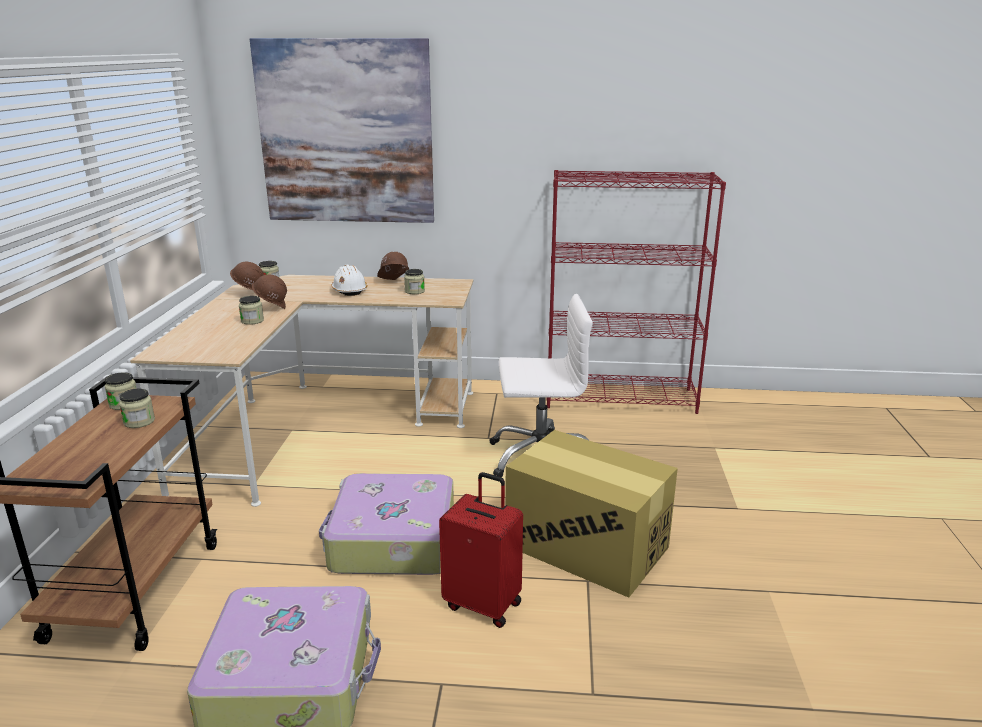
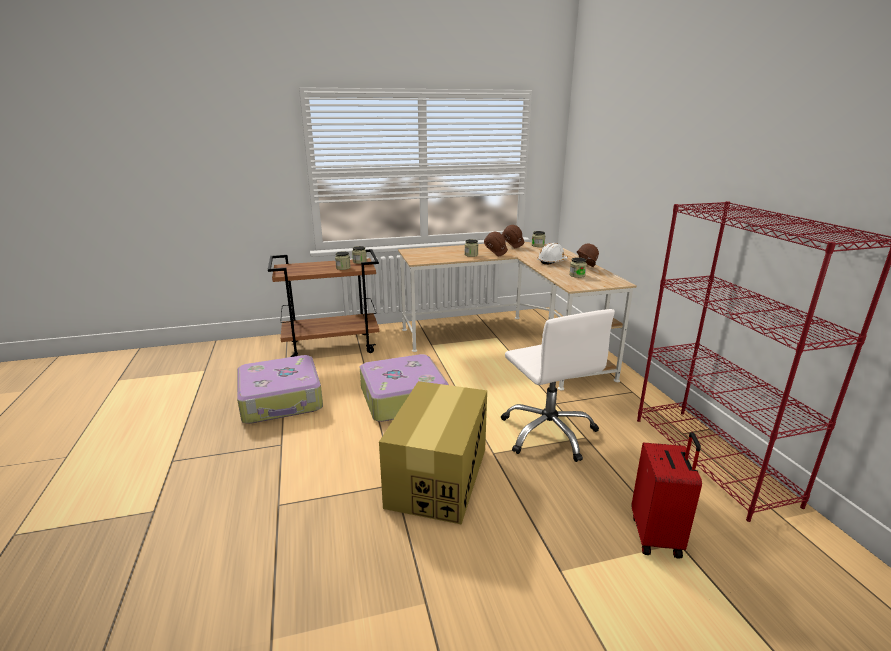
camera: 70 degrees right, 0 degrees up
picture [250,38,434,223] -> none
red suitcase [439,472,523,628] -> red suitcase moved to [632,432,702,559]

